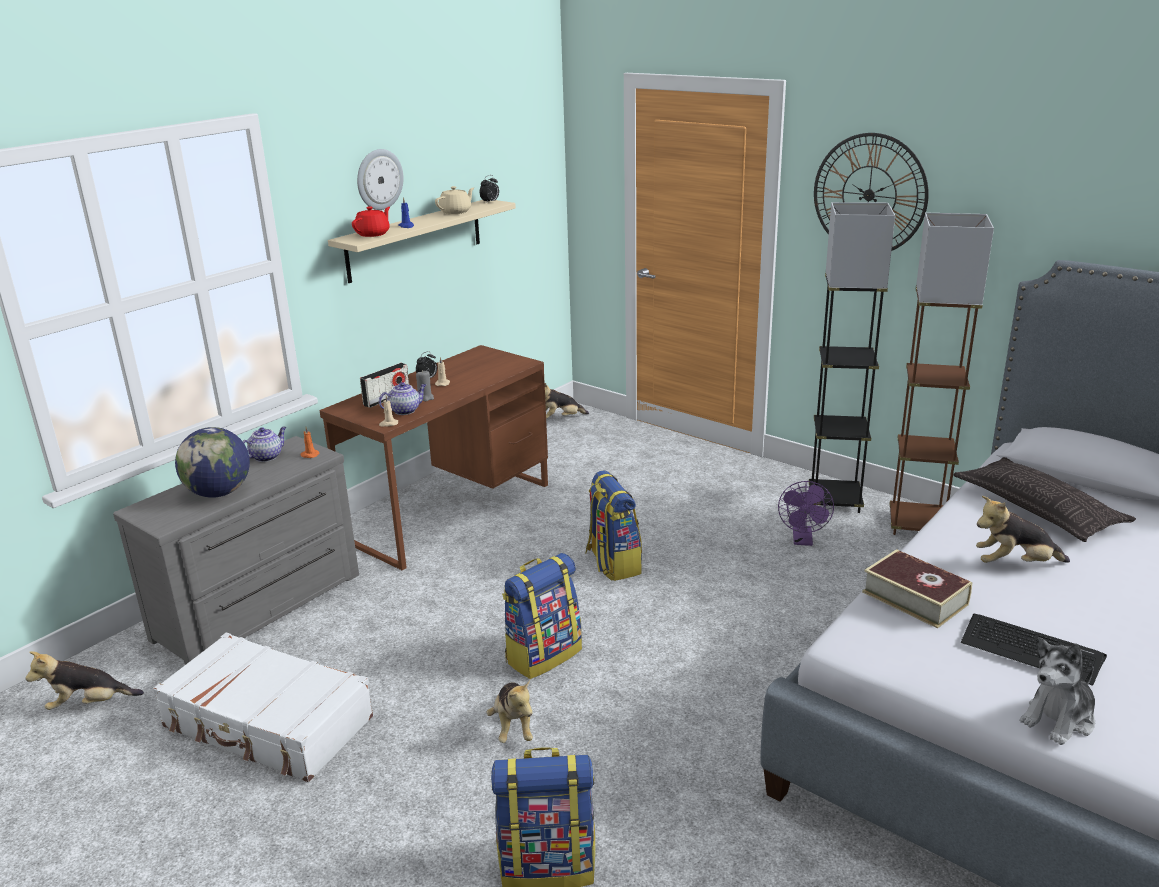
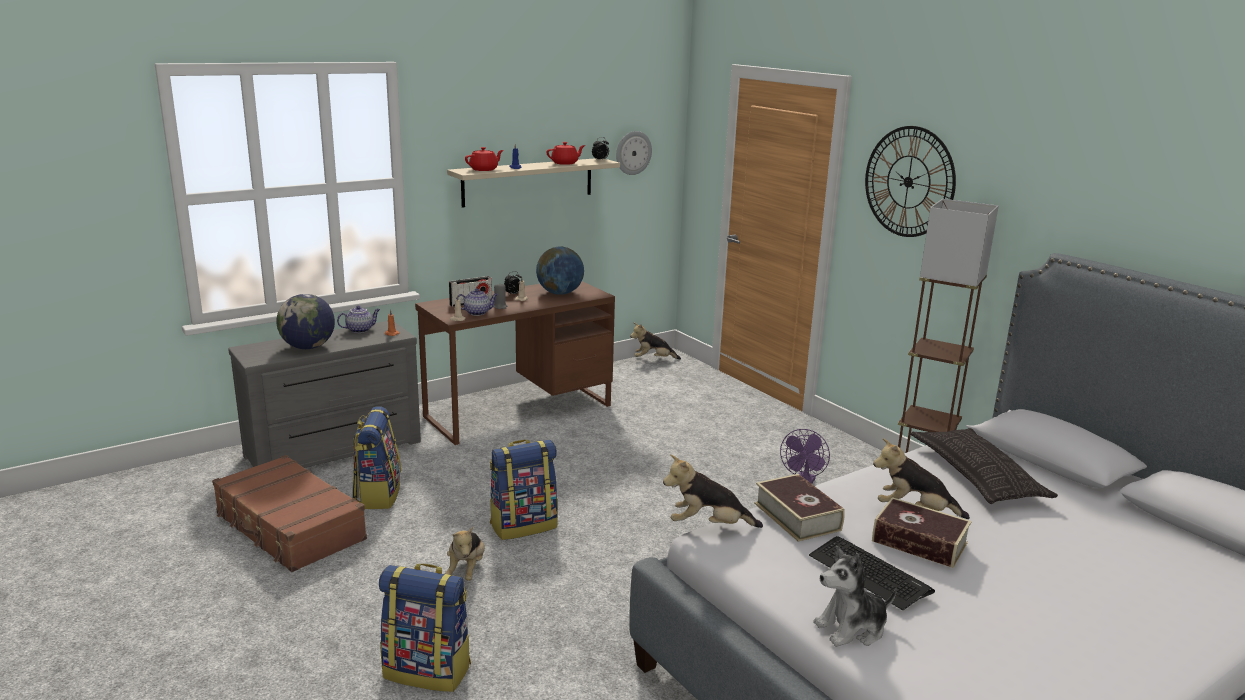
camera: 15 degrees right, 5 degrees down
plush toy [26,651,144,710] -> plush toy moved to [663,454,763,528]
white suitcase [153,632,373,782] -> brown suitcase [212,455,367,572]
wall clock [357,149,404,210] -> wall clock moved to [616,131,652,175]
beige teapot [435,186,475,214] -> red teapot [546,142,585,165]
backpack [585,470,642,581] -> backpack moved to [352,406,401,509]
grey floor lamp [809,202,895,513] -> none
none -> globe [536,247,584,295]
none -> book [872,497,972,568]

